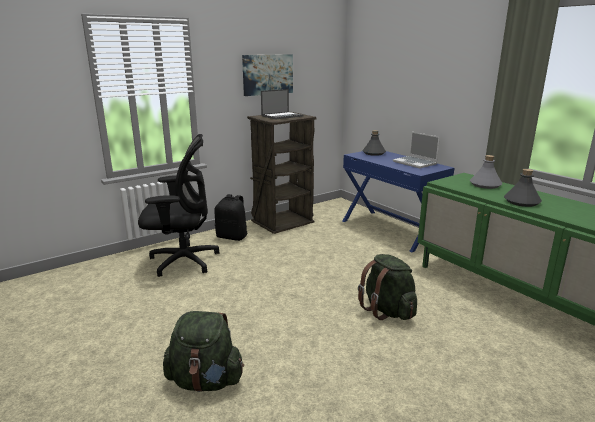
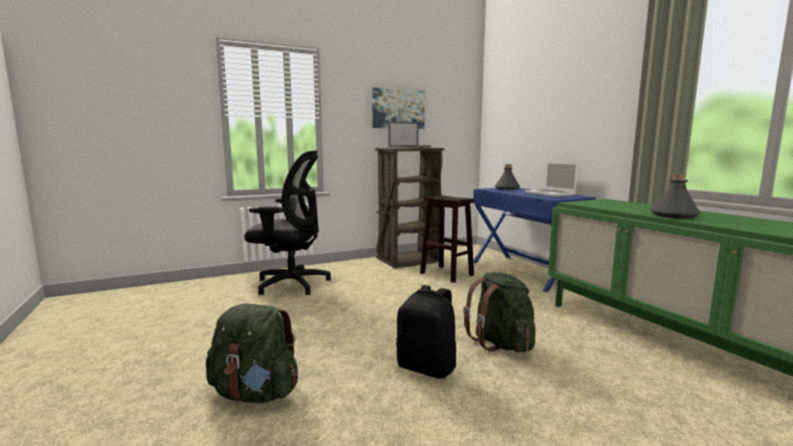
camera: 10 degrees right, 10 degrees down
black backpack [214,194,247,241] -> black backpack moved to [396,285,456,379]
grey bottle [470,155,502,189] -> none
none -> brown stool [420,195,474,283]

